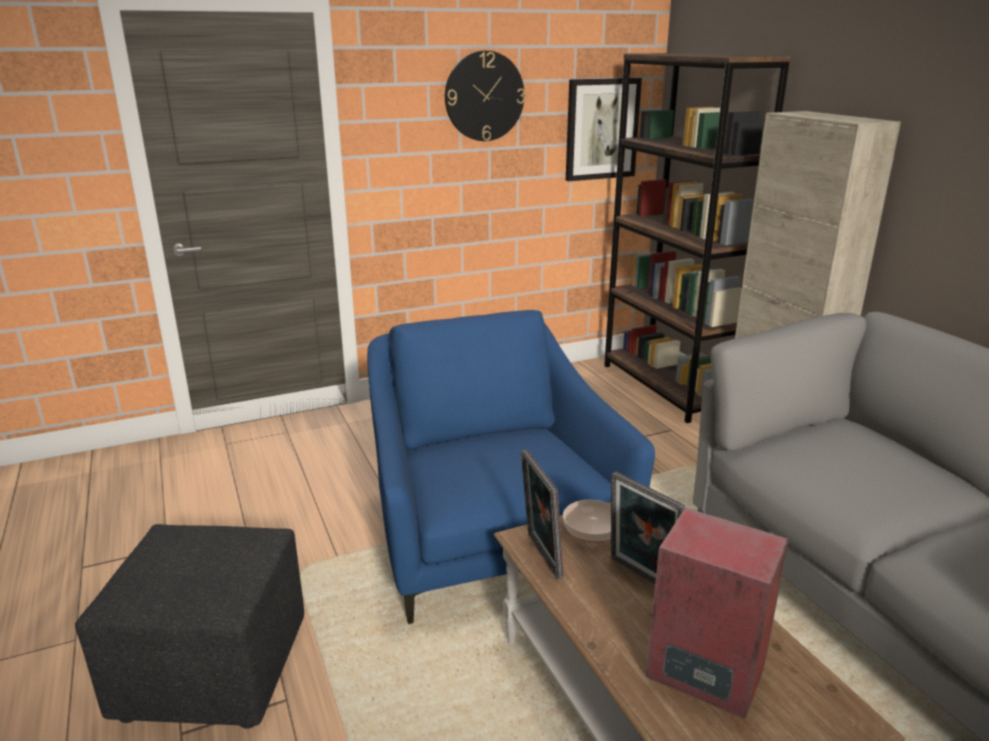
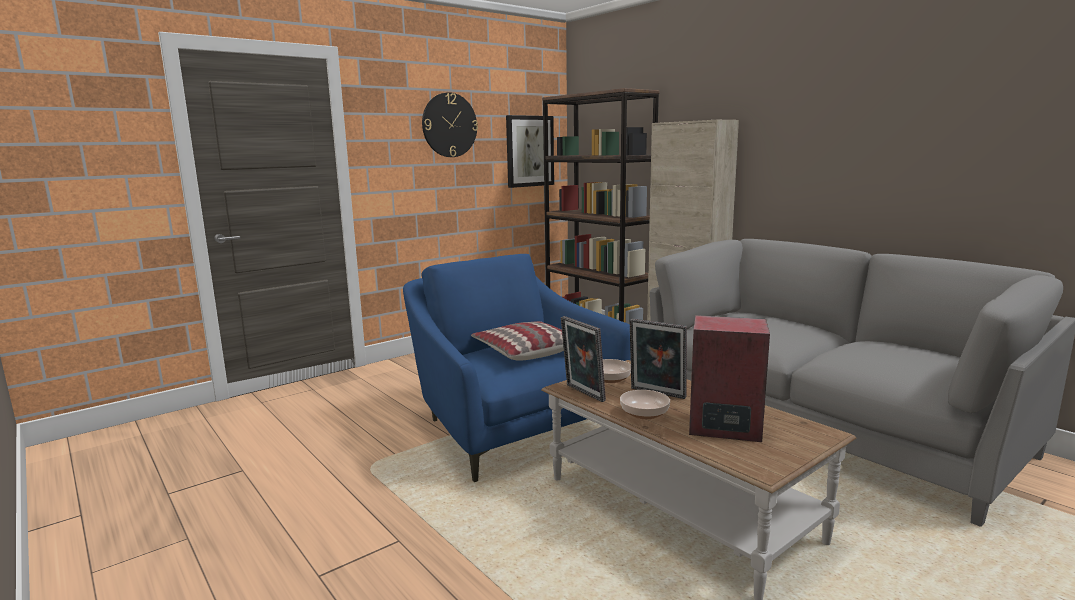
camera: 15 degrees left, 10 degrees down
black ottoman [75,524,304,729] -> none
none -> pillow [471,321,564,360]
none -> bowl [620,390,670,419]

